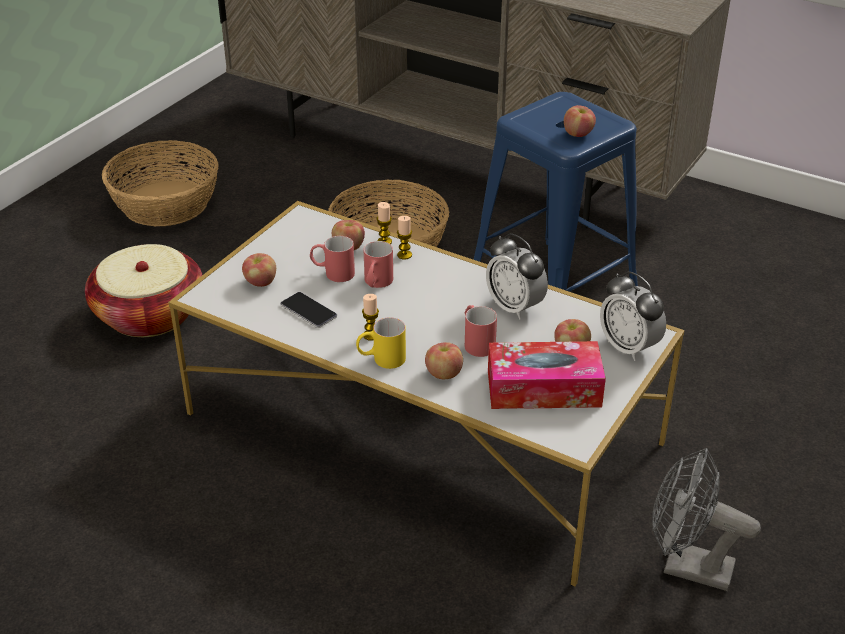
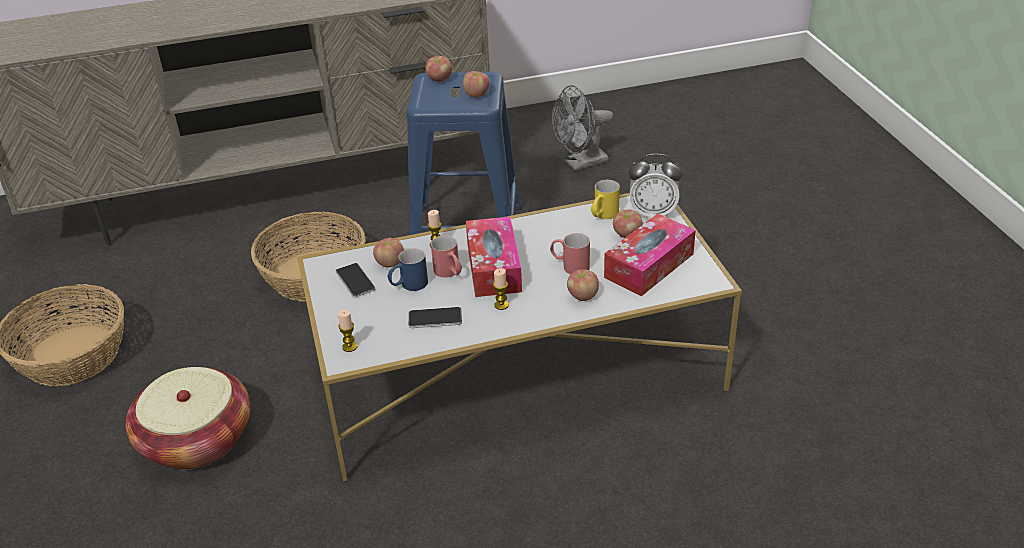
camera: 45 degrees left, 0 degrees up
apple [242,253,276,287] -> apple moved to [425,56,452,82]
red mug [310,236,355,282] -> blue mug [388,248,428,291]
yellow mug [356,317,406,369] -> yellow mug moved to [591,180,620,219]
candle [377,202,392,244] -> candle moved to [338,310,358,352]
alarm clock [486,233,548,320] -> none
grey fan [652,448,761,591] -> grey fan moved to [552,85,613,171]
none -> phone [335,263,376,297]
none -> tissue box [466,216,522,297]

